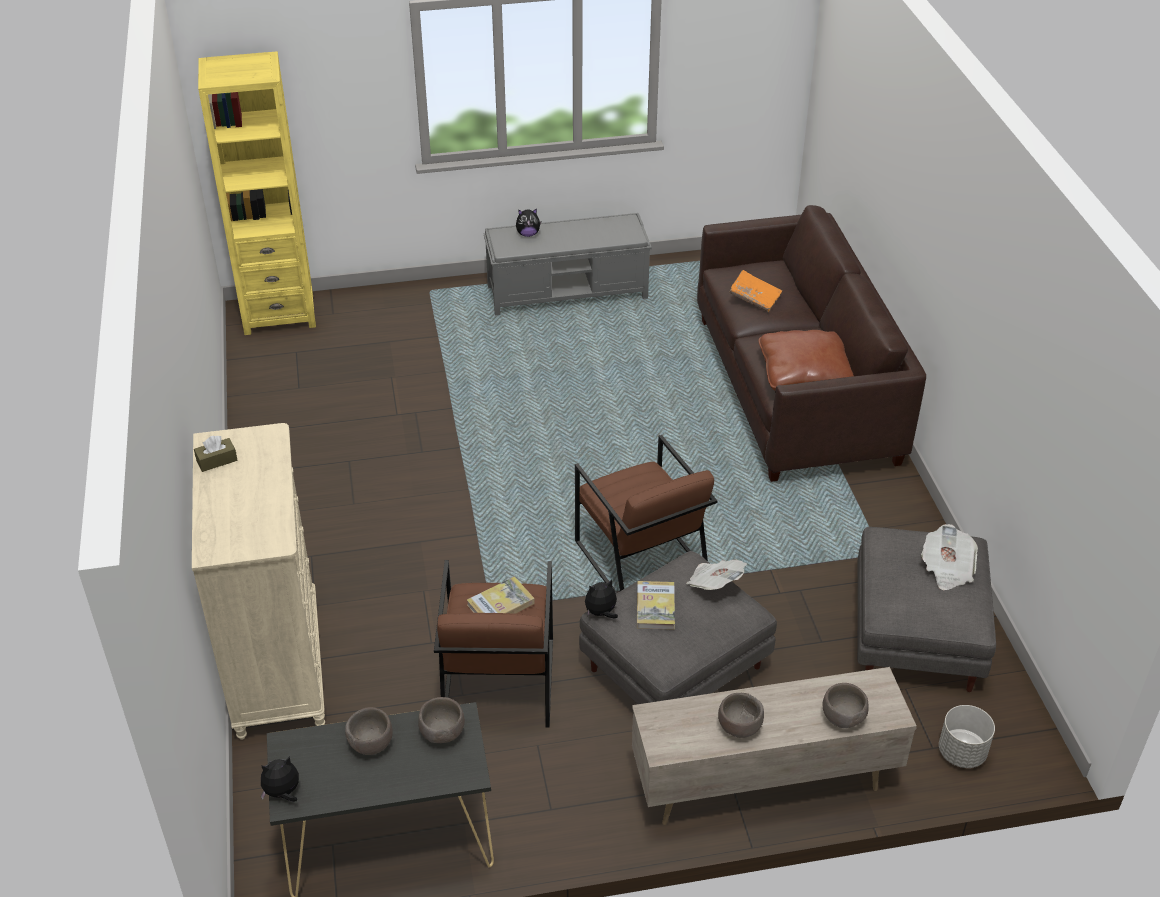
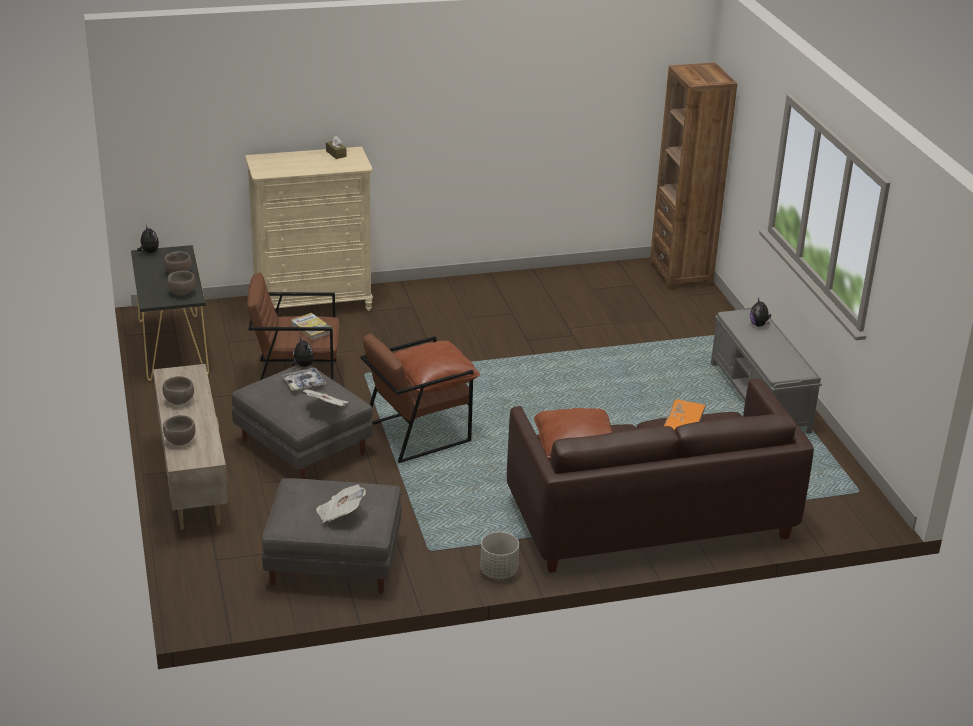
camera: 85 degrees right, 10 degrees down
yellow bookcase [198,51,316,335] -> brown bookcase [650,62,737,290]
book [637,581,675,630] -> tray [282,368,326,391]
grey planter [939,705,995,768] -> grey planter moved to [480,532,519,579]
none -> brown pillow [394,341,480,394]

